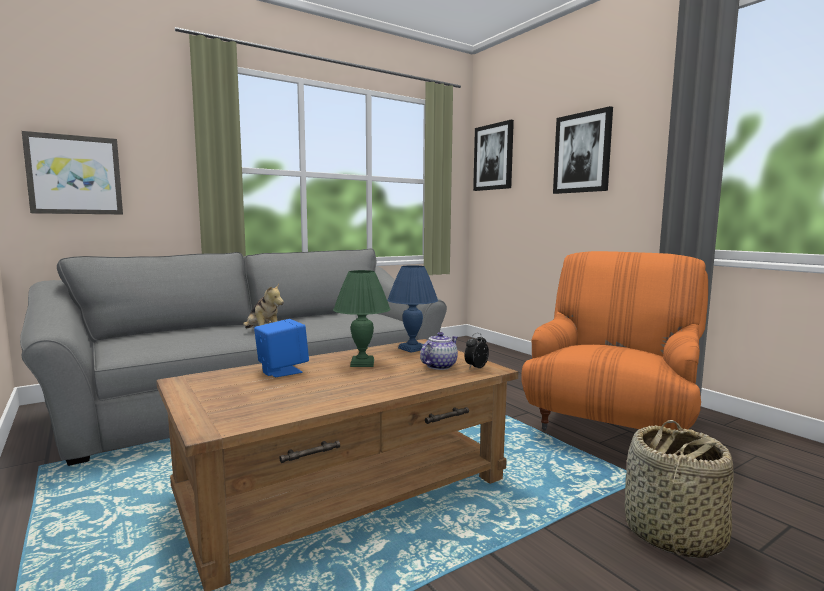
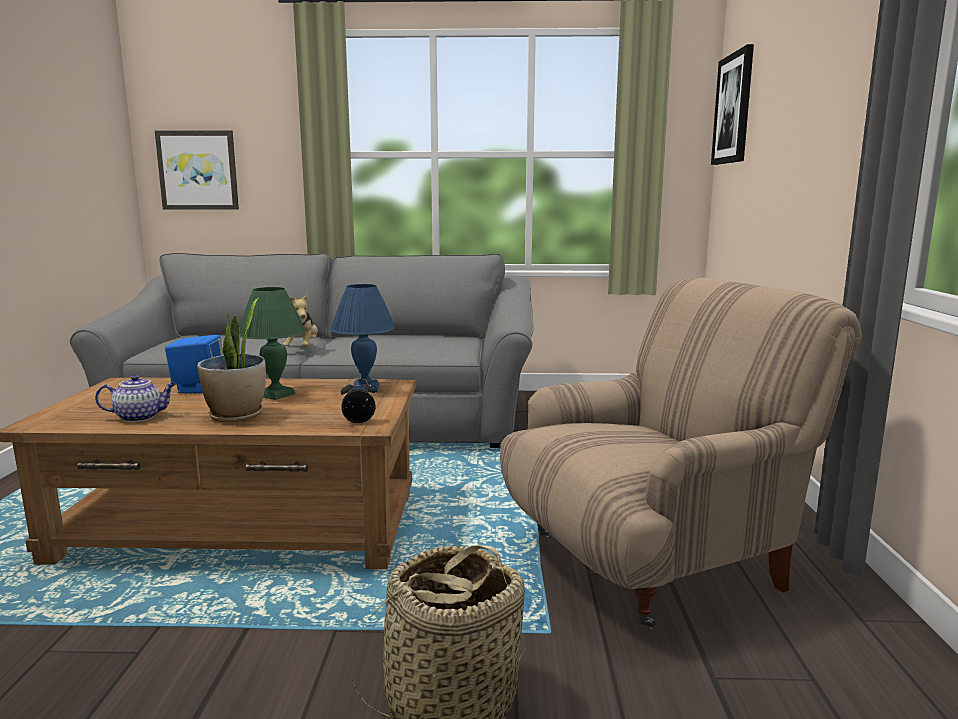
camera: 35 degrees right, 5 degrees up
teapot [420,332,458,370] -> teapot moved to [95,375,176,422]
orange armchair [521,251,708,431] -> beige armchair [500,278,862,629]
picture [553,106,613,194] -> none
none -> potted plant [197,298,266,423]

